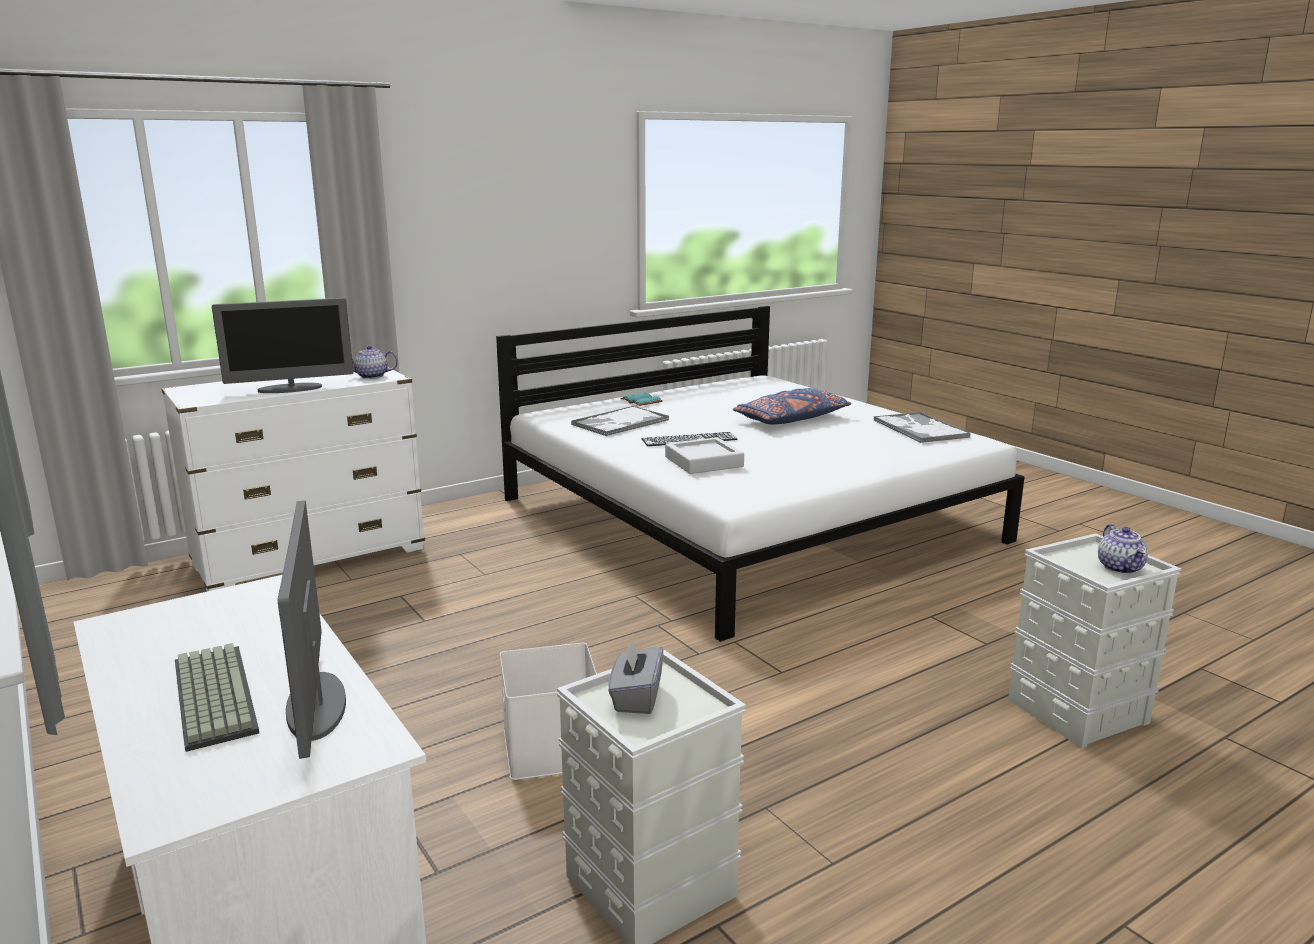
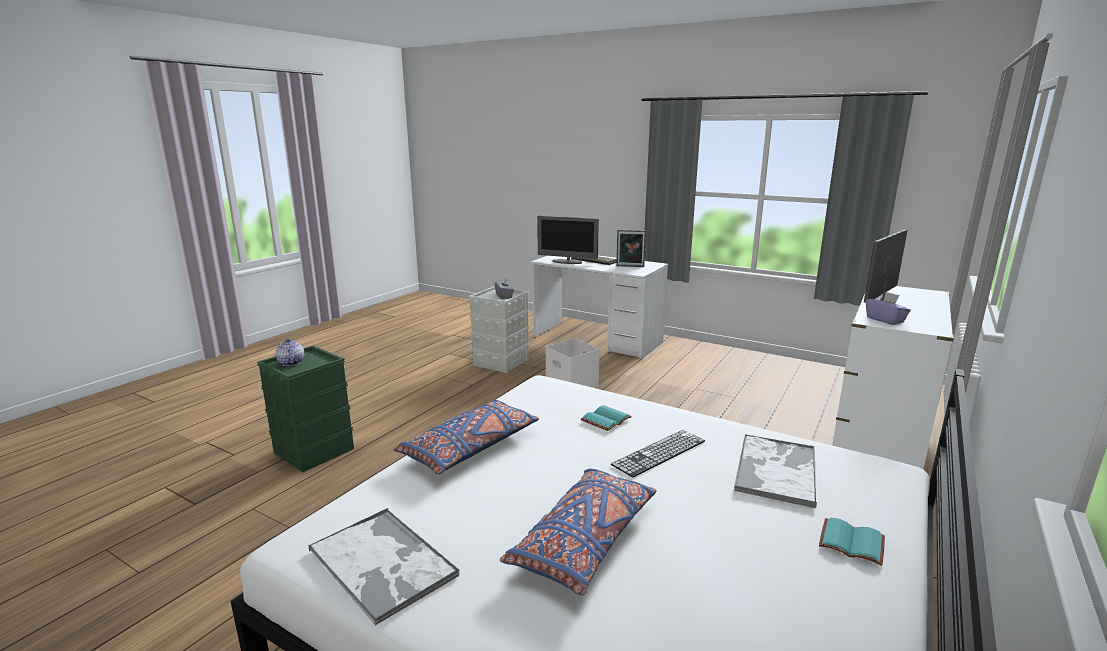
camera: 155 degrees right, 0 degrees up
monitor [278,501,346,759] -> monitor turned 150 degrees clockwise [537,216,599,264]
teapot [352,345,398,379] -> purple tissue box [866,292,911,325]
grey tray [665,437,744,474] -> turquoise book [581,405,632,431]
grey storage box [1008,534,1181,748] -> green storage box [257,346,354,472]
none -> blue pillow [393,400,539,474]
none -> picture frame [616,230,646,267]

